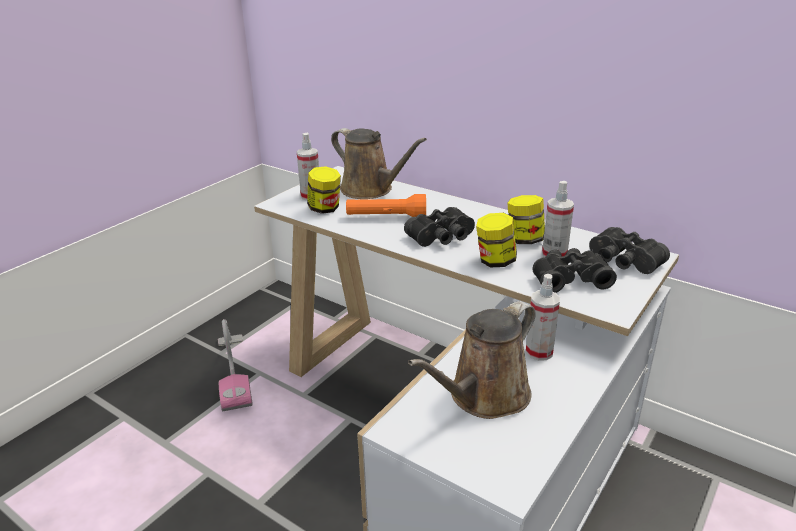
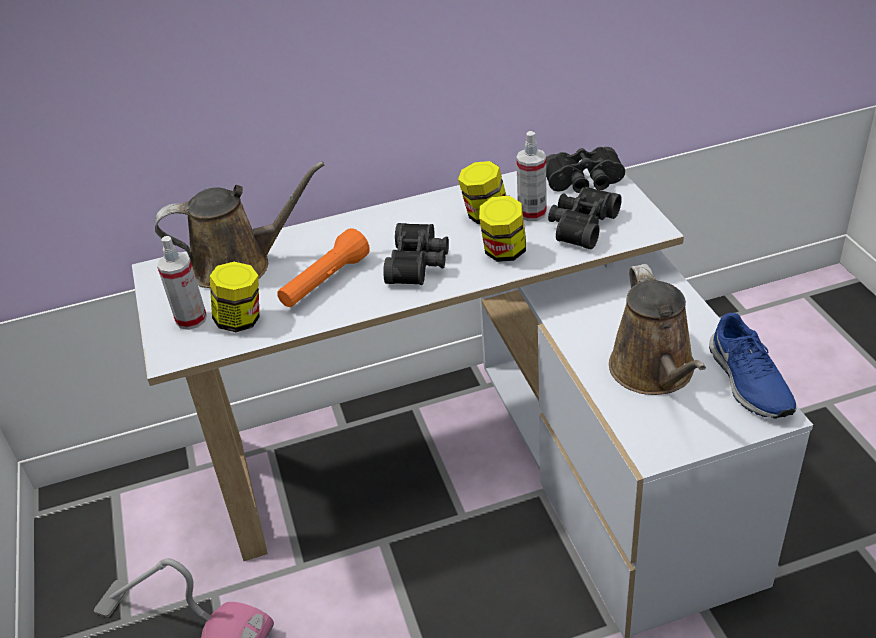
camera: 50 degrees left, 10 degrees up
spray bottle [525,274,560,361] -> none
none -> blue shoe [709,313,797,419]

